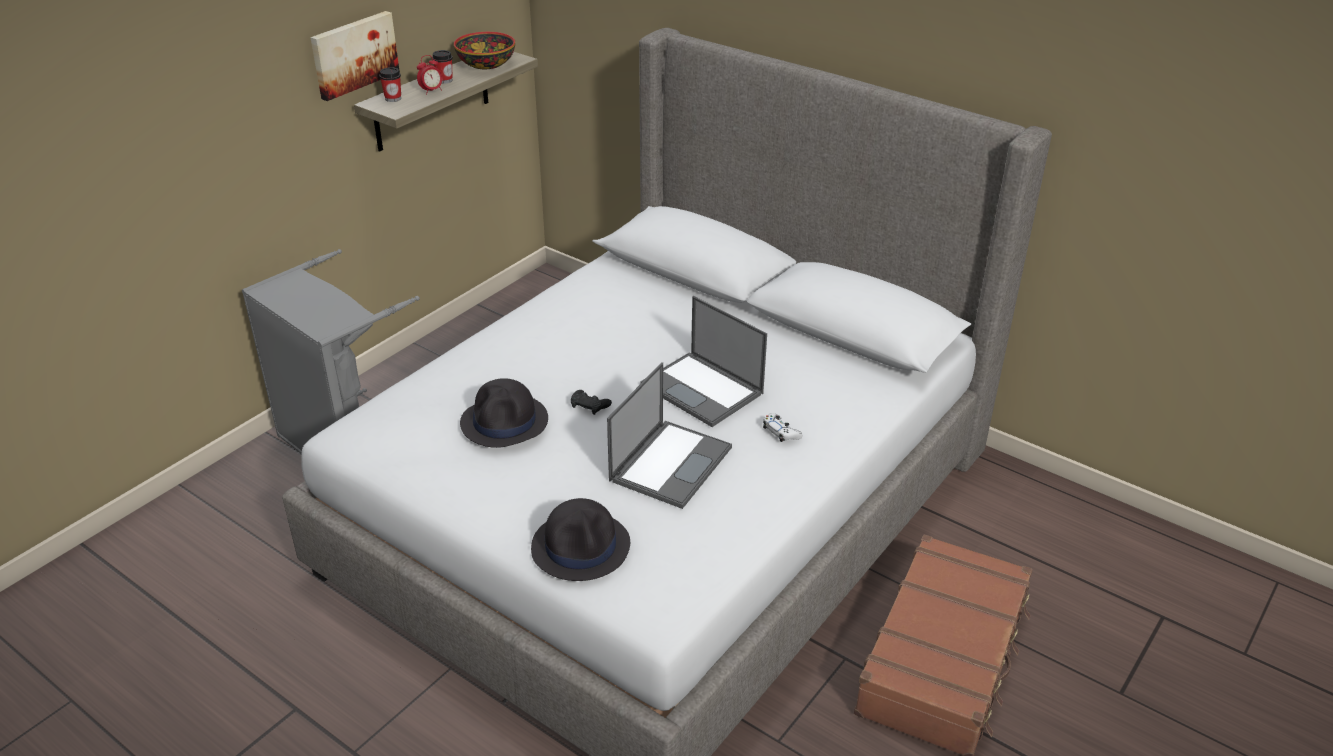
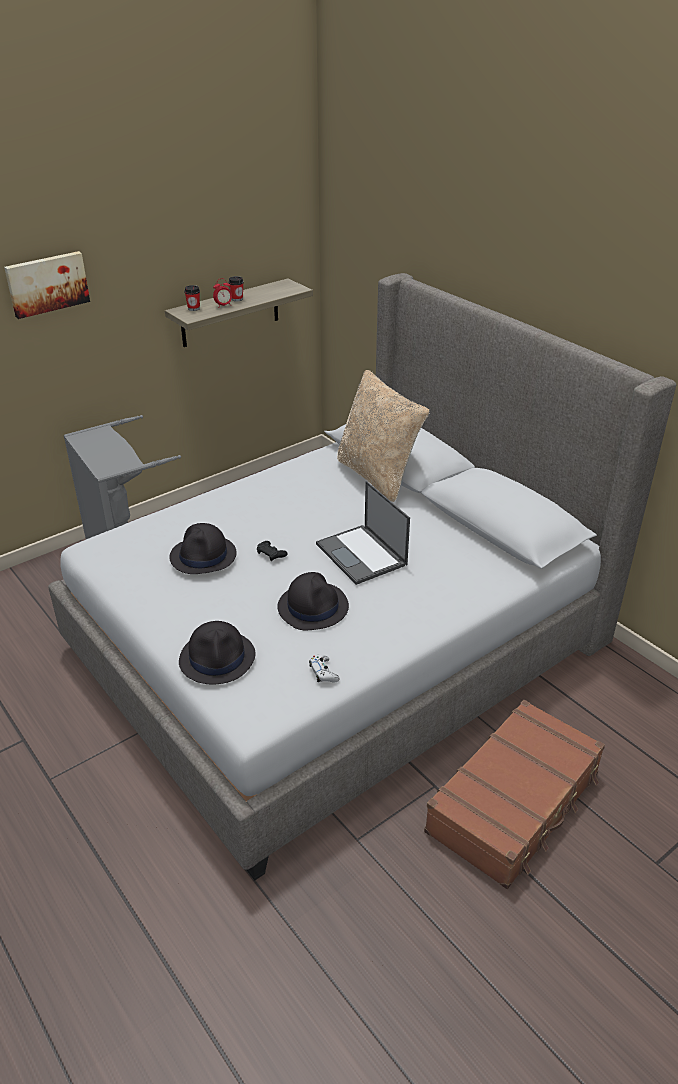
camera: 15 degrees right, 0 degrees up
picture [310,11,400,101] -> picture moved to [4,251,90,319]
bowl [454,32,515,69] -> none
laptop [607,362,732,509] -> black hat [277,572,349,630]
white game controller [763,413,803,442] -> white game controller moved to [309,654,339,683]
none -> beige pillow [337,369,429,503]

